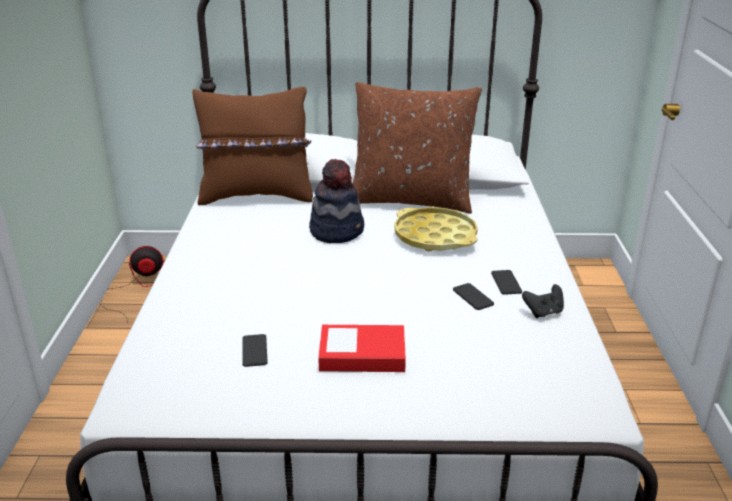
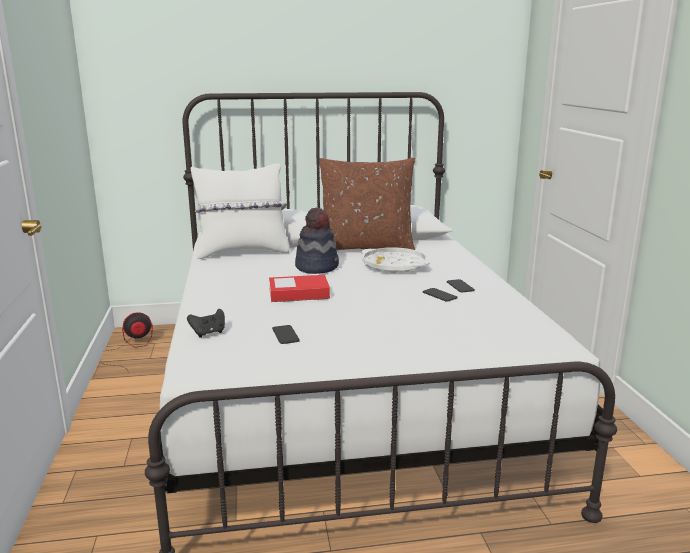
camera: 10 degrees left, 10 degrees down
brown pillow [192,87,313,205] -> white pillow [191,163,290,259]
book [318,325,406,372] -> book moved to [269,275,330,302]
yellow tray [394,207,478,252] -> white tray [361,248,430,274]
black game controller [522,284,564,318] -> black game controller moved to [187,309,225,337]

